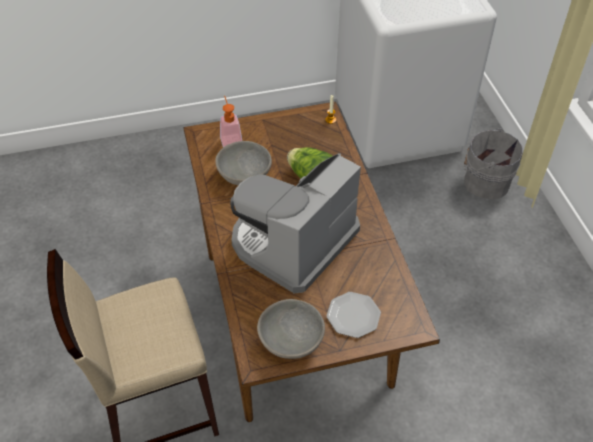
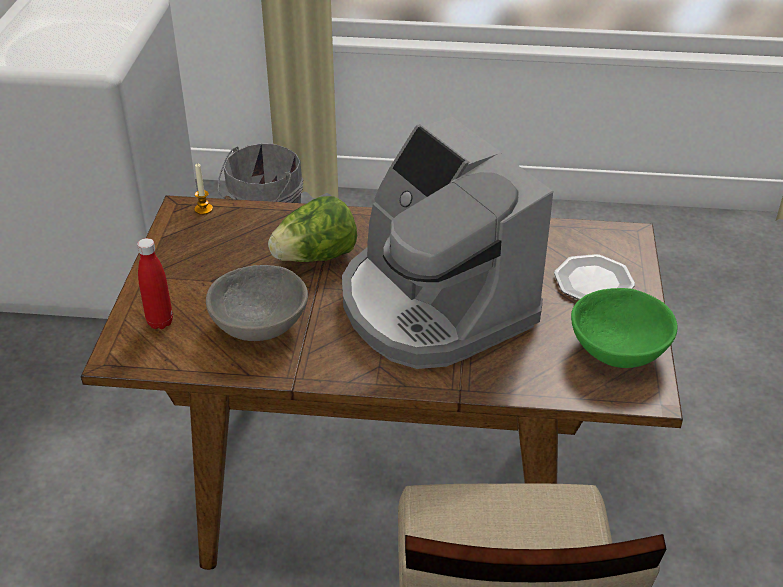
camera: 70 degrees left, 10 degrees down
soap dispenser [220,95,242,147] -> red bottle [137,238,173,329]
grey bowl [257,299,325,359] -> green bowl [571,288,677,368]

